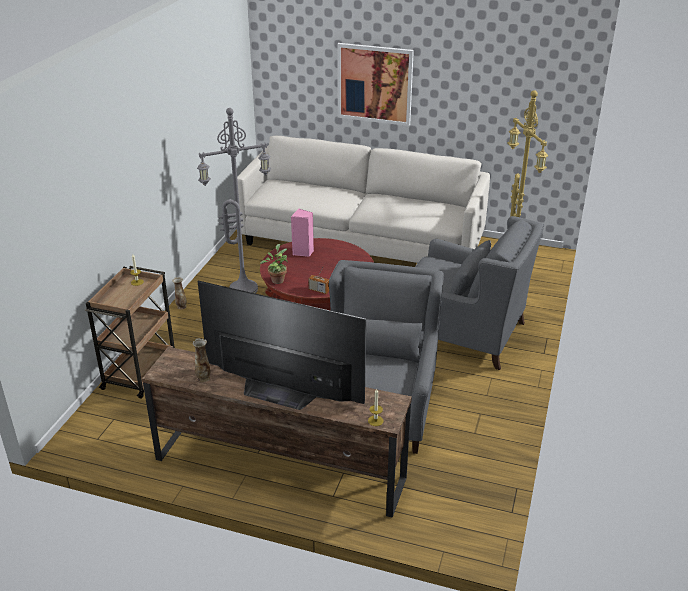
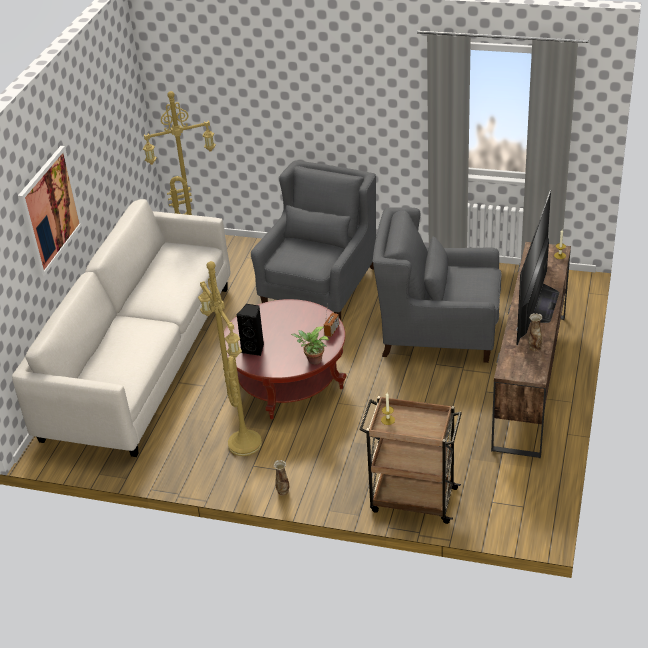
camera: 90 degrees left, 5 degrees up
grey floor lamp [197,108,271,294] -> yellow floor lamp [198,261,262,456]
pink speaker [291,208,314,257] -> black speaker [237,304,264,356]

